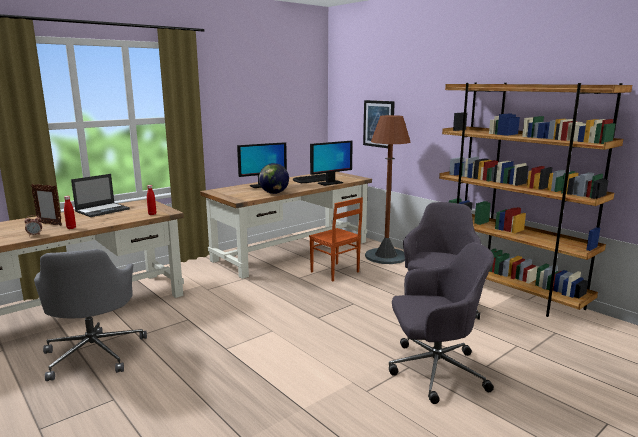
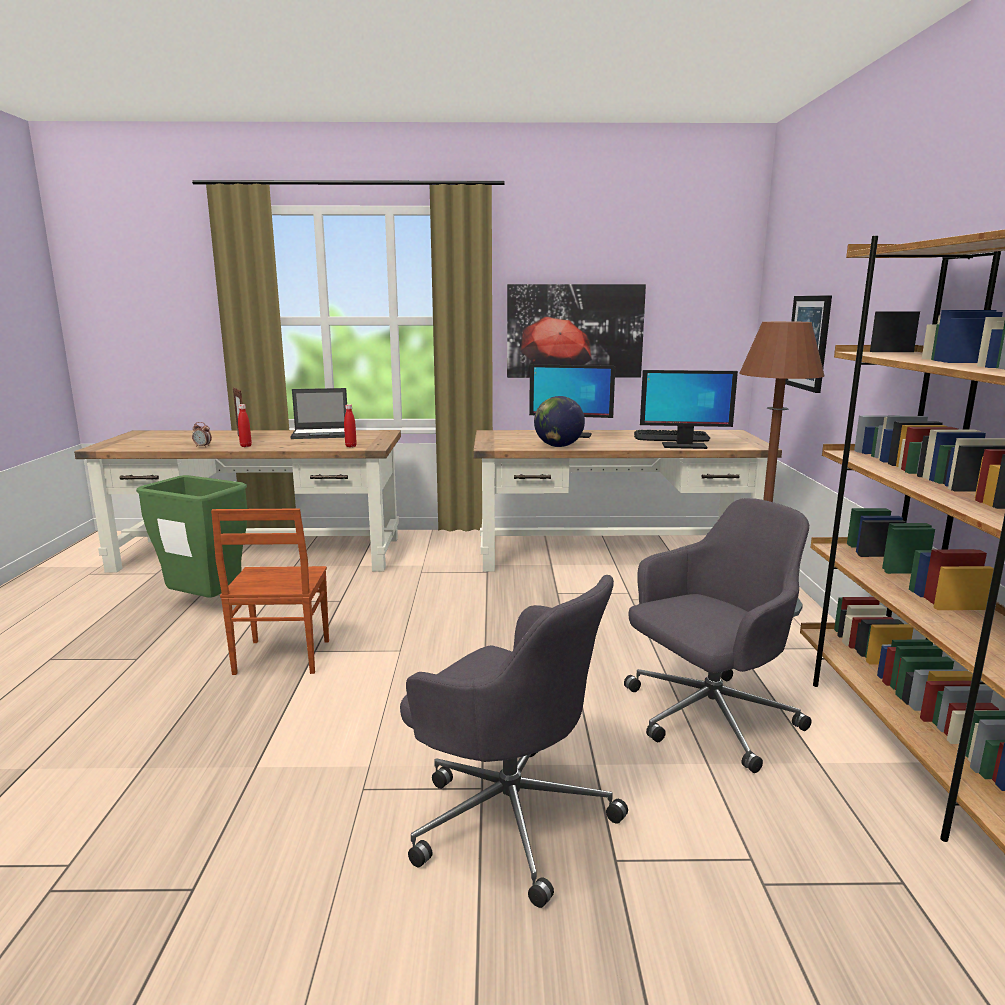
camera: 40 degrees right, 0 degrees up
grey office chair [34,249,147,381] -> green trash can [136,475,247,597]
brown chair [309,197,363,282] -> brown chair moved to [211,508,329,675]
none -> picture [507,284,646,378]

